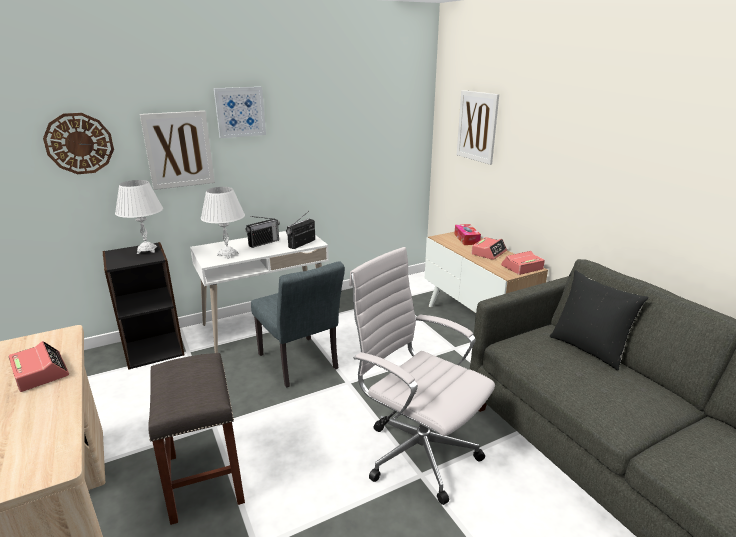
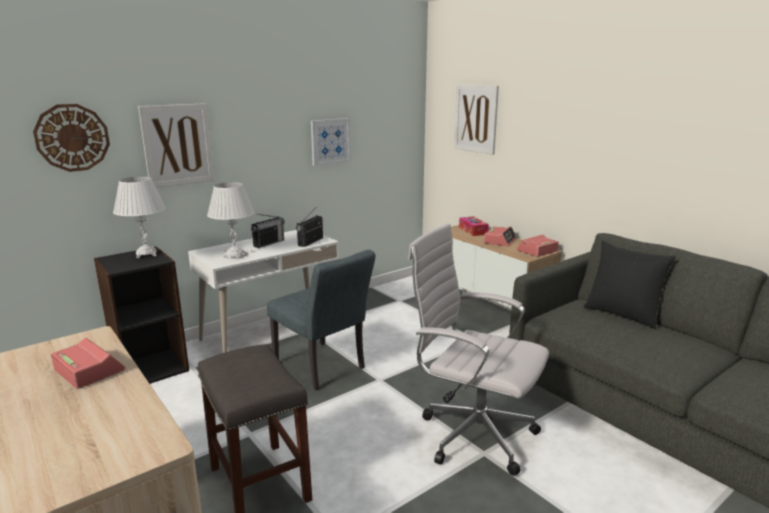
camera: 10 degrees left, 5 degrees down
picture [214,87,266,138] -> picture moved to [311,118,351,166]

